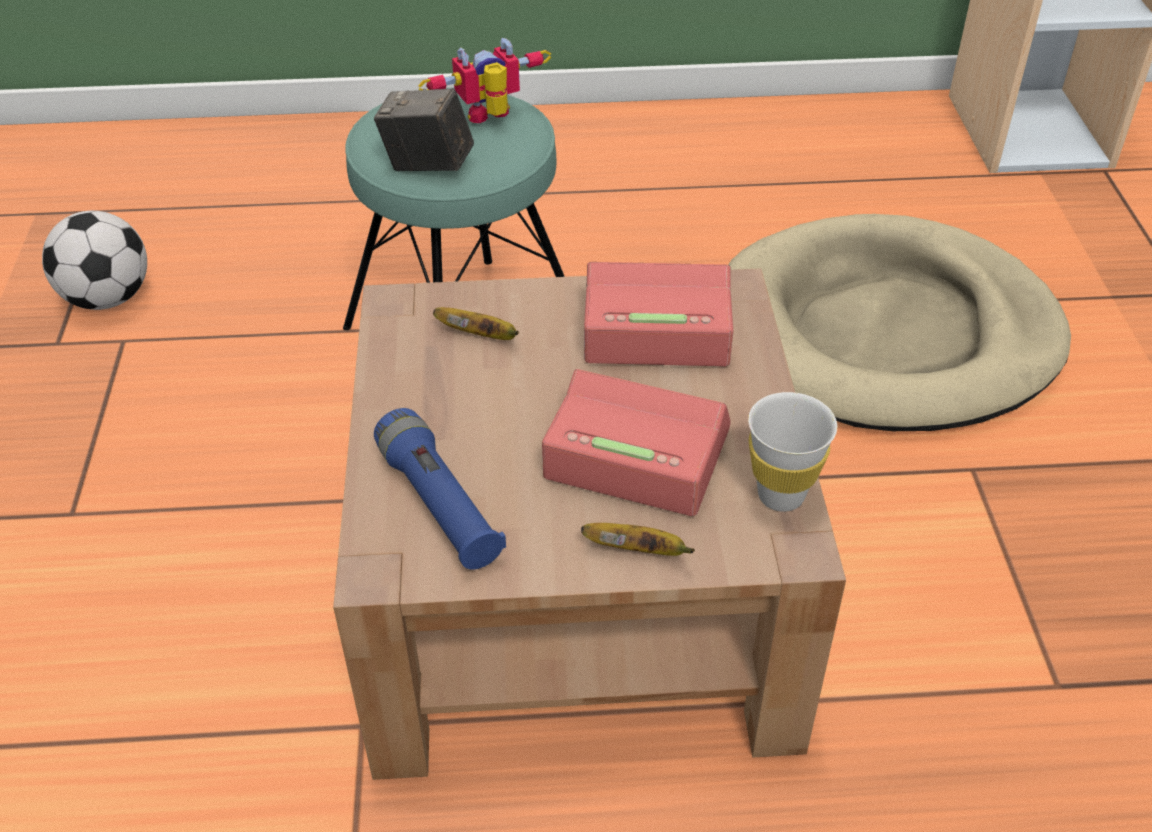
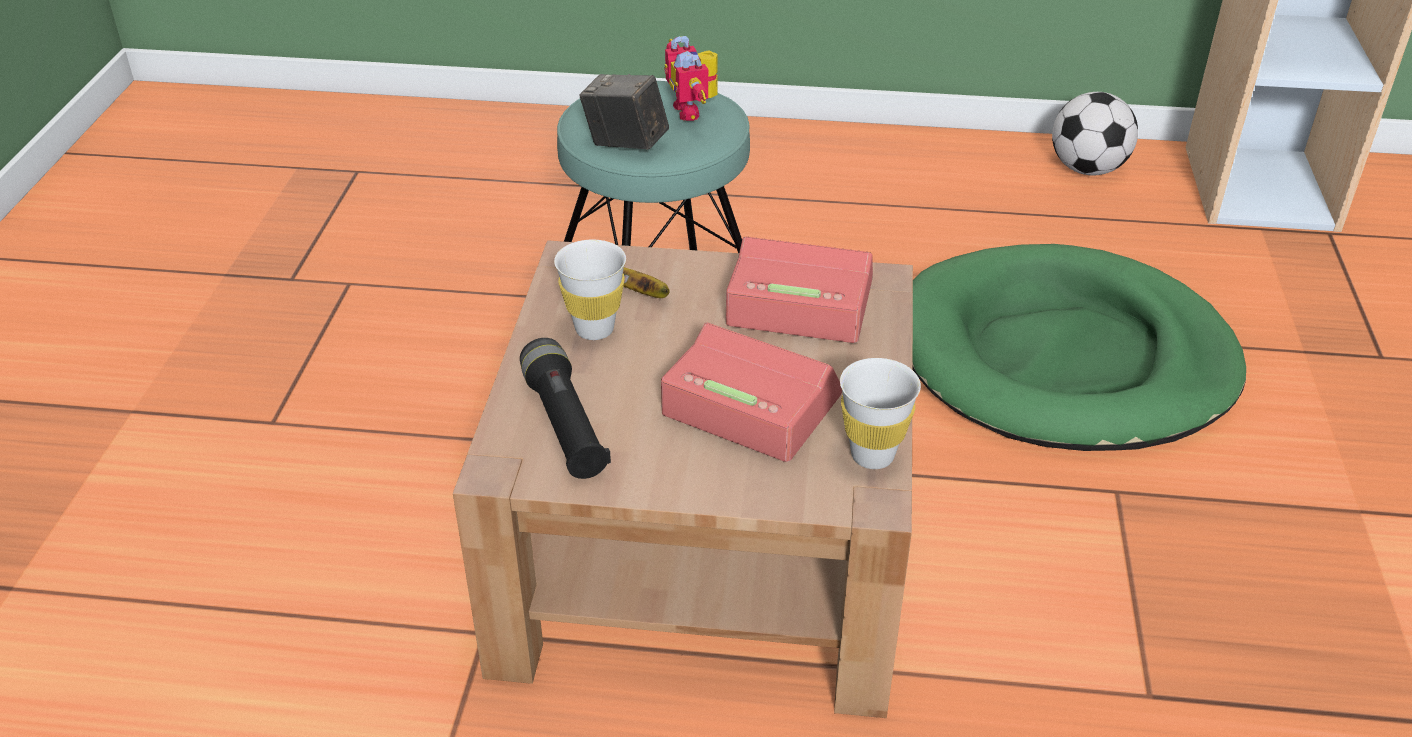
camera: 10 degrees right, 5 degrees down
football [42,211,147,310] -> football moved to [1052,92,1138,175]
blue flashlight [374,408,506,570] -> black flashlight [520,338,611,479]
toy robot [418,38,551,123] -> toy robot turned 90 degrees counterclockwise [665,36,718,121]
banana [581,523,695,556] -> none
beige dog bed [728,214,1071,431] -> green dog bed [913,244,1246,451]
none -> white cup [554,239,626,340]

